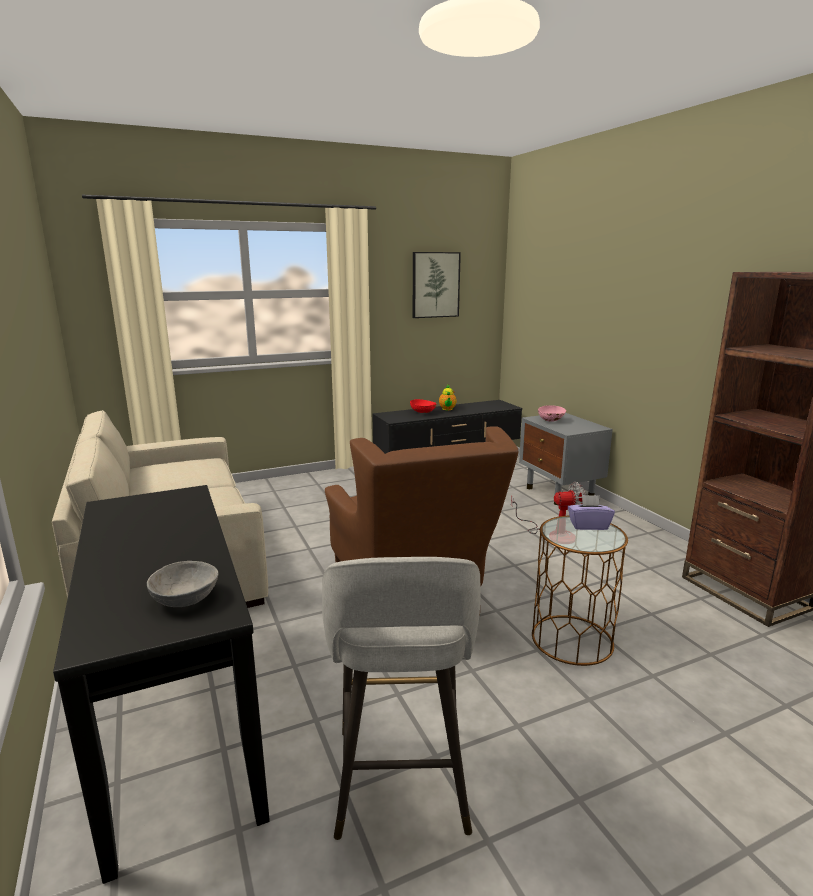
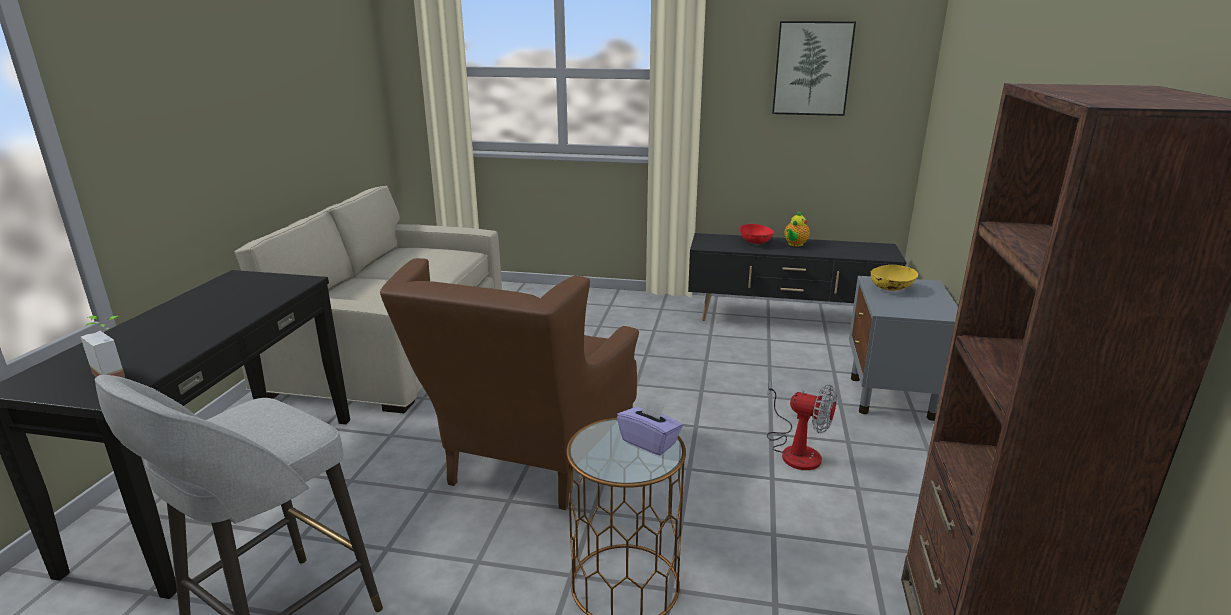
camera: 35 degrees right, 5 degrees up
grey bowl [147,561,218,607] -> potted plant [81,316,125,378]
pink bowl [538,405,566,422] -> yellow bowl [871,265,918,291]

